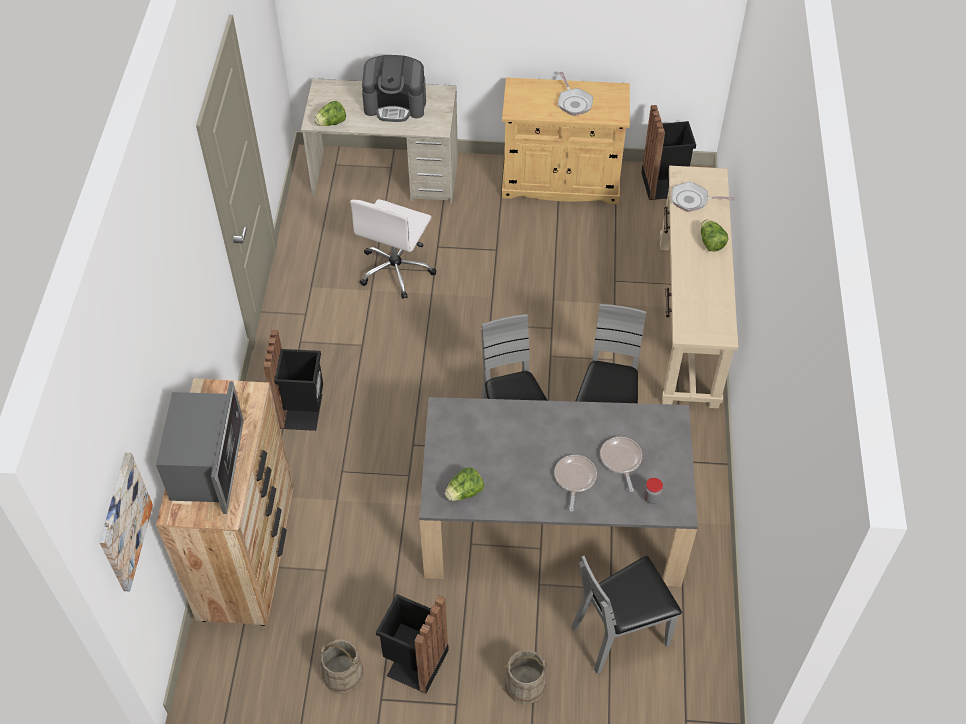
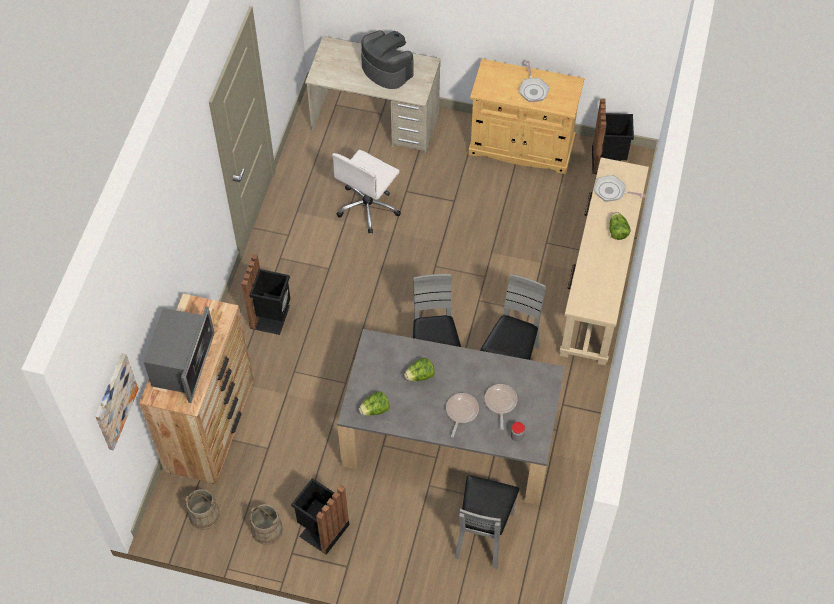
camera: 10 degrees right, 5 degrees up
lettuce [314,101,346,126] -> lettuce moved to [404,358,435,381]
coffee machine [362,55,426,122] -> coffee machine turned 150 degrees counterclockwise [361,30,414,89]
beige bucket [504,650,549,704] -> beige bucket moved to [184,489,220,530]
grey chair [571,556,682,674] -> grey chair turned 60 degrees counterclockwise [454,475,519,569]

